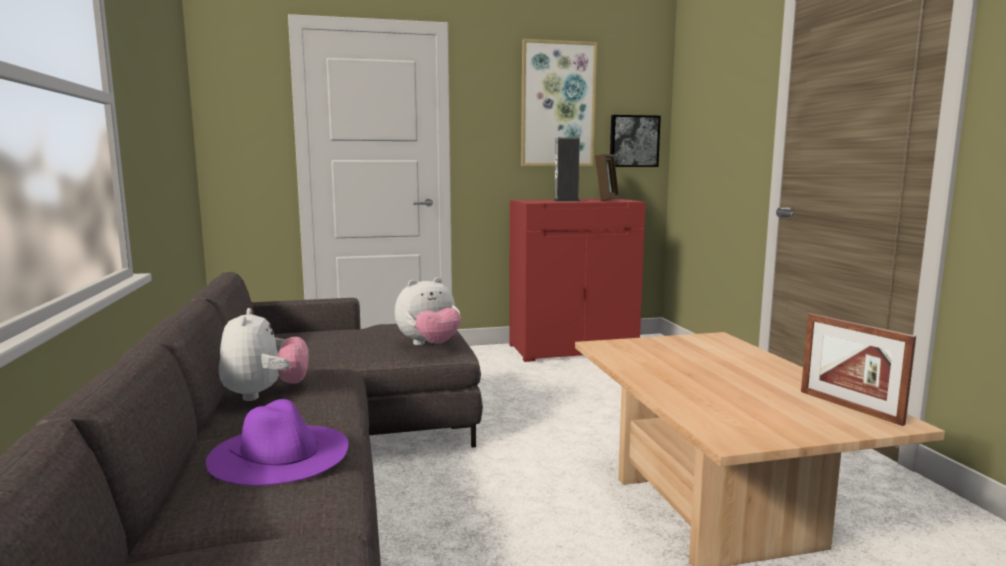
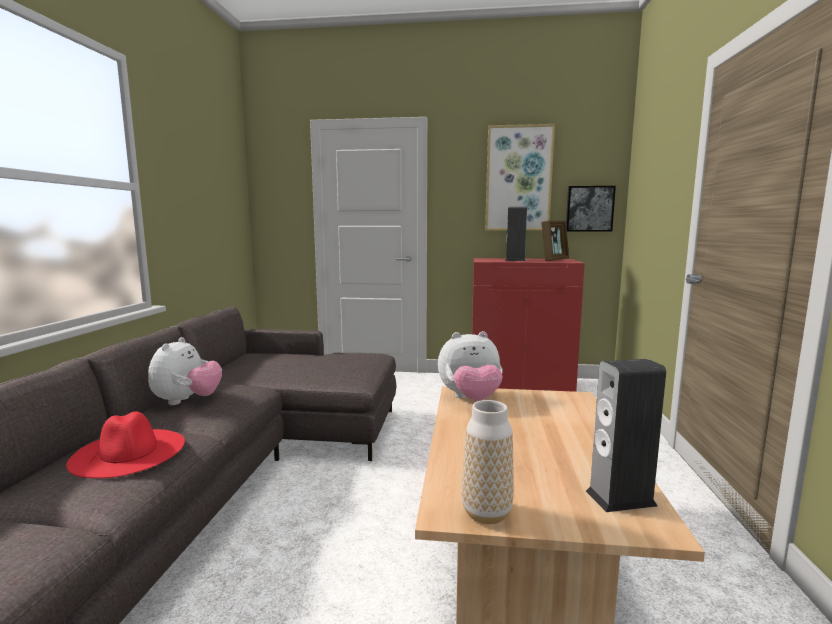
camera: 20 degrees right, 0 degrees up
purple hat [206,399,349,486] -> red hat [66,411,185,478]
plush toy [395,277,461,345] -> plush toy moved to [438,331,503,401]
picture frame [801,313,916,426] -> speaker [586,359,666,512]
none -> vase [462,400,514,524]

